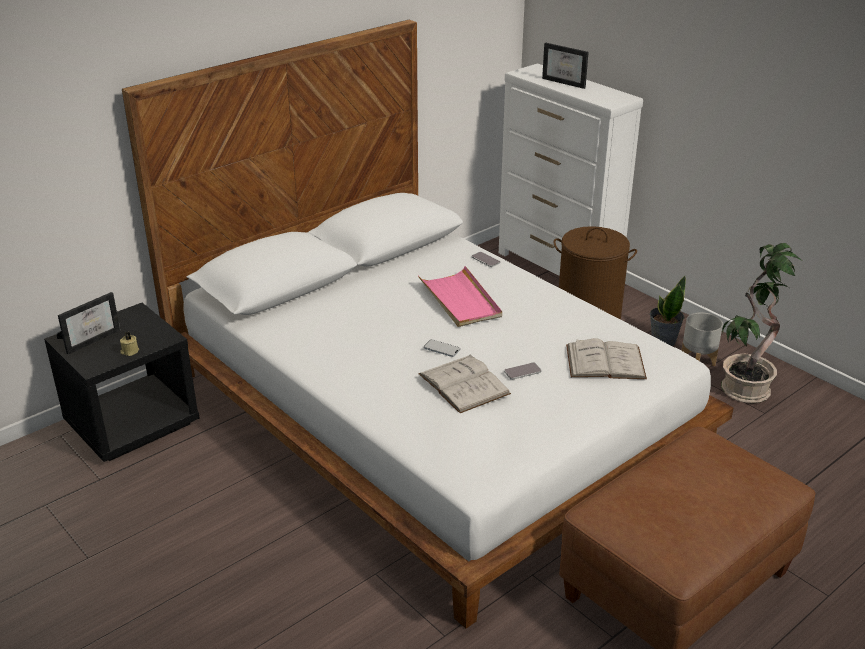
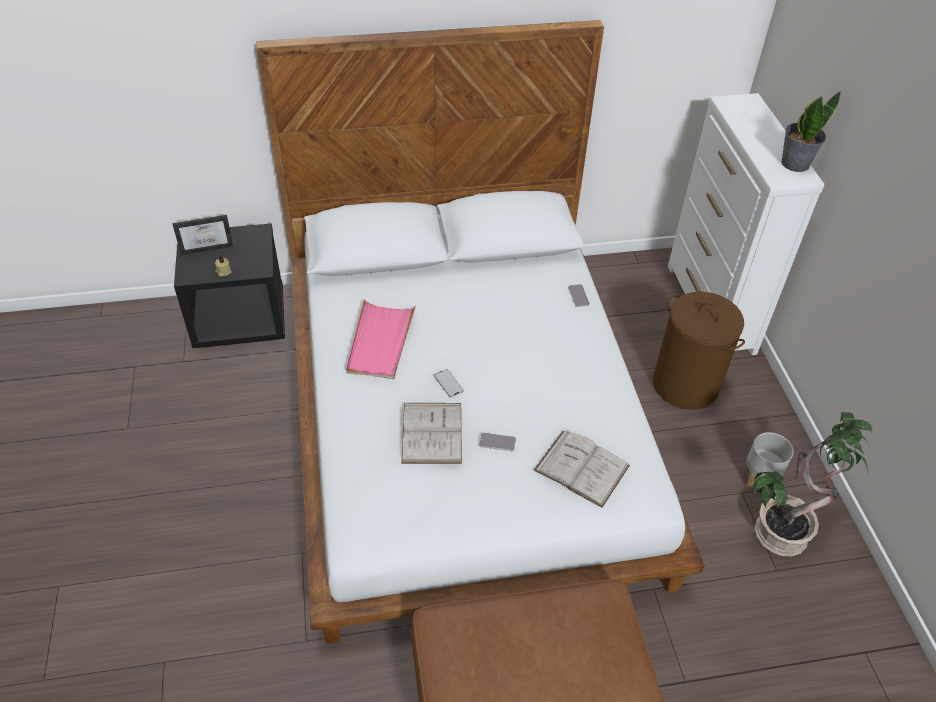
camera: 30 degrees right, 15 degrees up
pink tray [418,266,502,327] -> pink tray moved to [346,299,416,379]
picture frame [542,43,589,89] -> none
potted plant [650,276,686,346] -> potted plant moved to [782,91,841,172]

